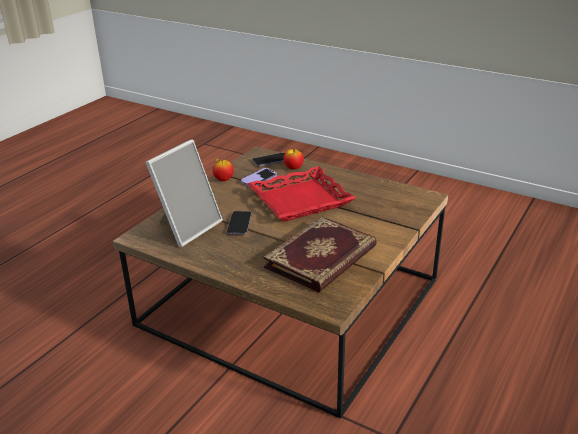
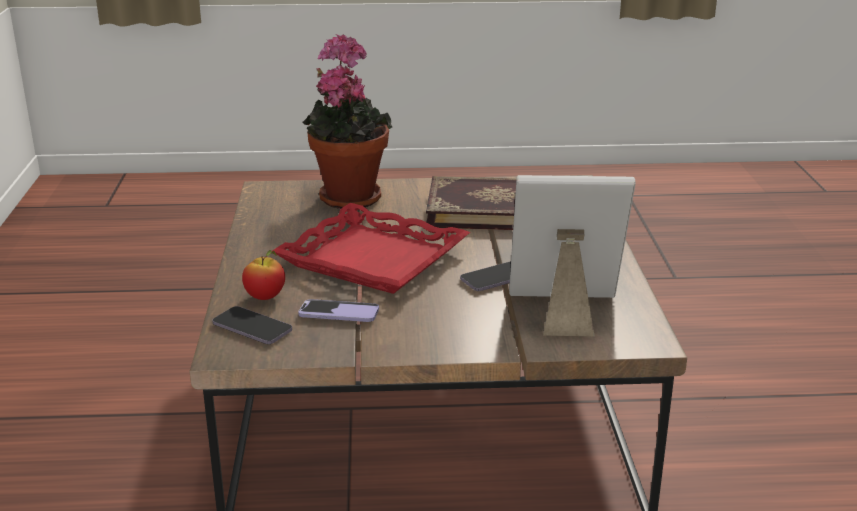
camera: 125 degrees left, 5 degrees down
apple [212,159,234,181] -> none
none -> potted plant [302,34,393,209]

